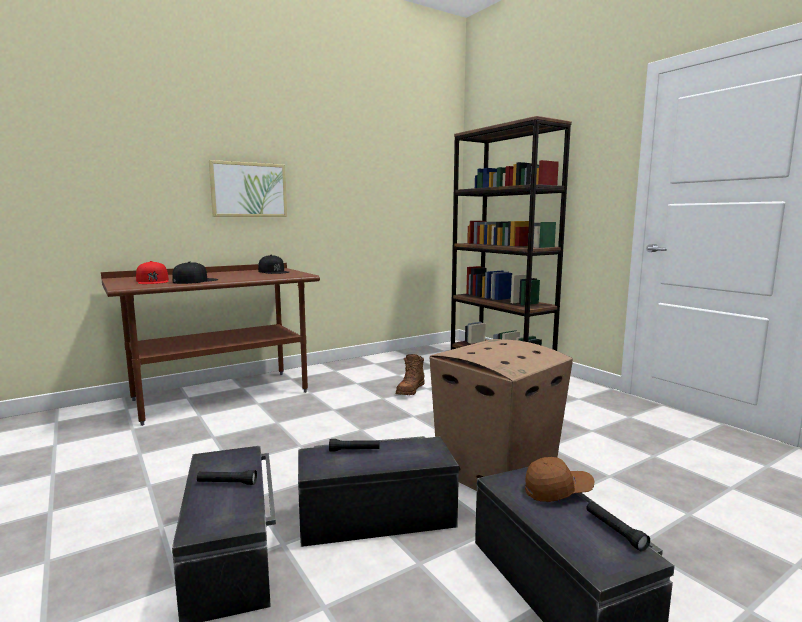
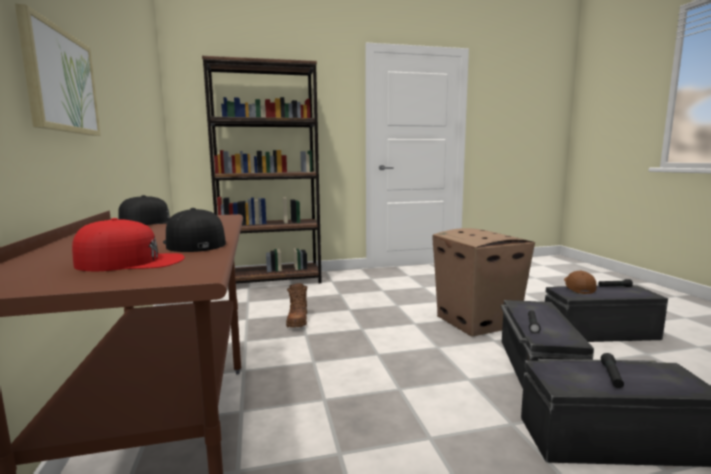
camera: 70 degrees left, 0 degrees up
brown boot [396,354,425,395] -> brown boot turned 45 degrees clockwise [286,283,307,328]

